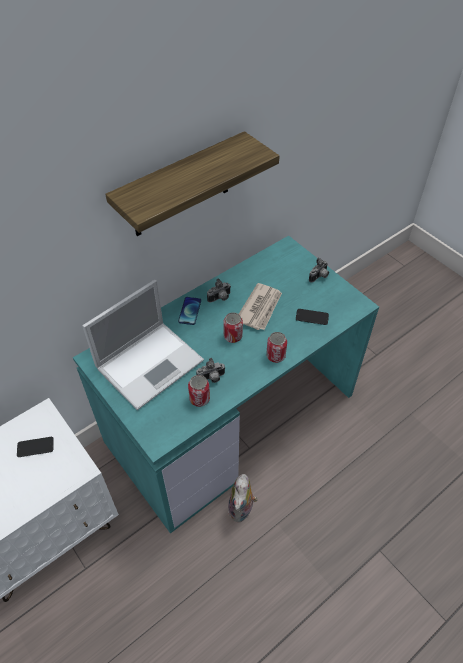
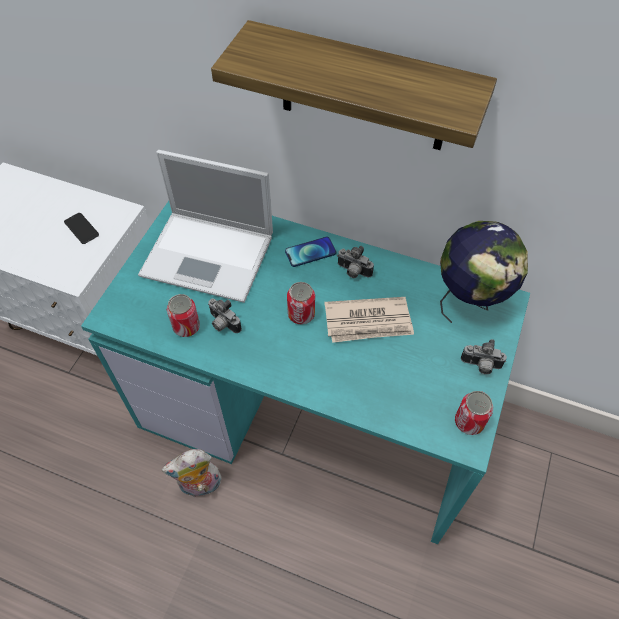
camera: 60 degrees right, 5 degrees up
can [266,332,287,363] -> can moved to [455,391,493,435]
phone [296,309,329,325] -> none
none -> globe [440,221,528,323]

